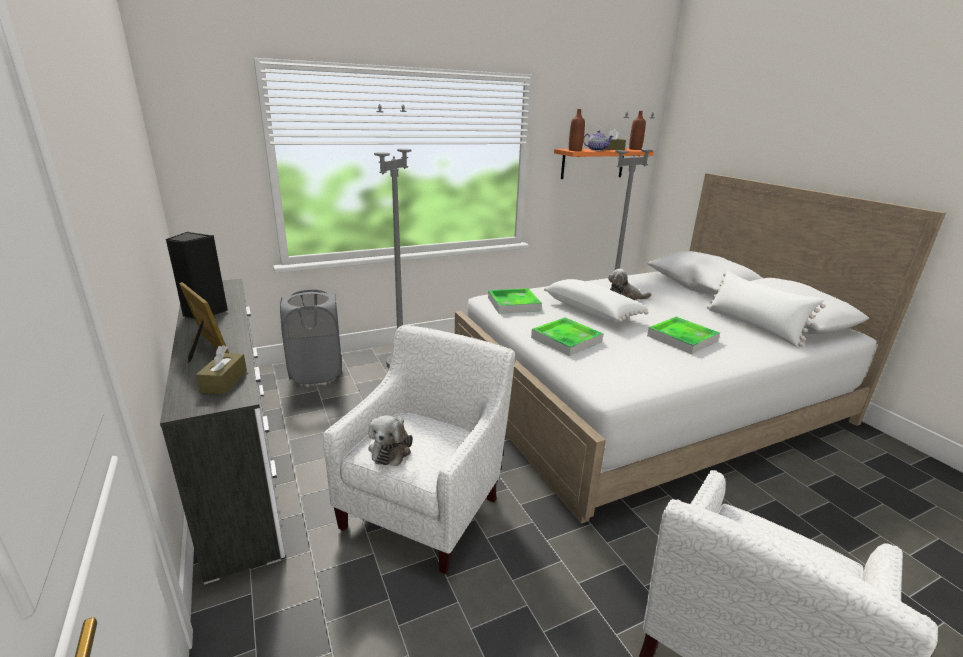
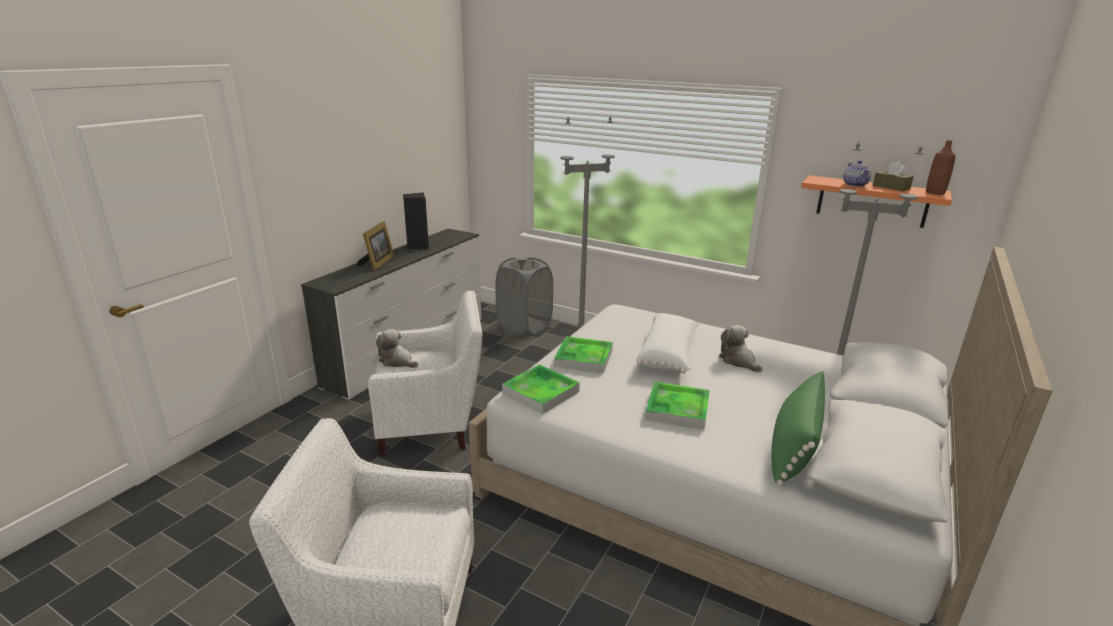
camera: 55 degrees right, 0 degrees up
brown tissue box [196,345,247,394] -> none
plush toy [368,415,413,466] -> plush toy turned 60 degrees clockwise [376,329,419,368]
tray [488,288,542,314] -> tray moved to [502,364,580,414]
brown bottle [569,109,585,151] -> none
white pillow [707,271,826,347] -> green pillow [771,371,825,486]

